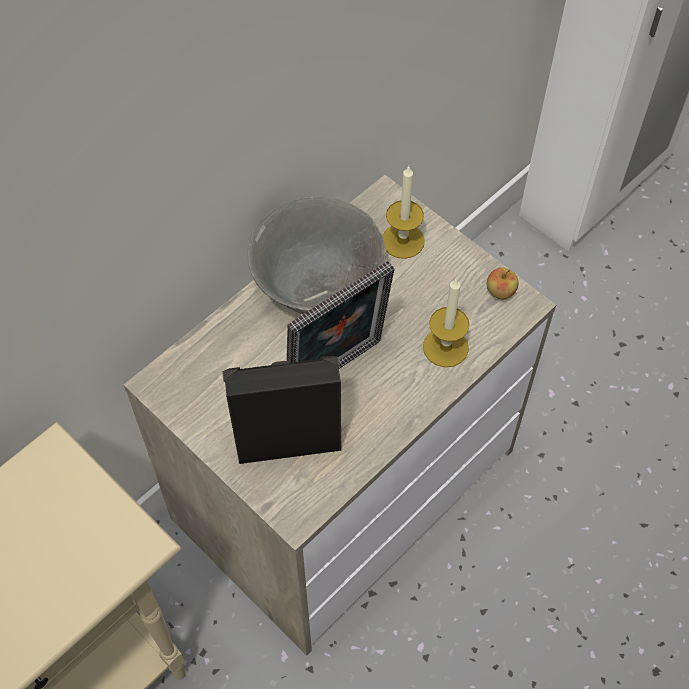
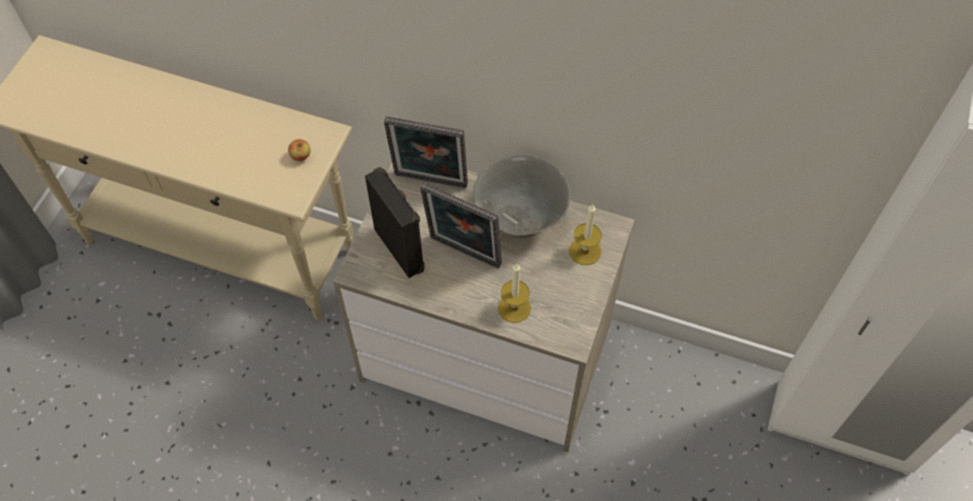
camera: 65 degrees right, 0 degrees up
apple [487,268,518,299] -> apple moved to [288,139,310,161]
none -> picture frame [384,117,468,188]

